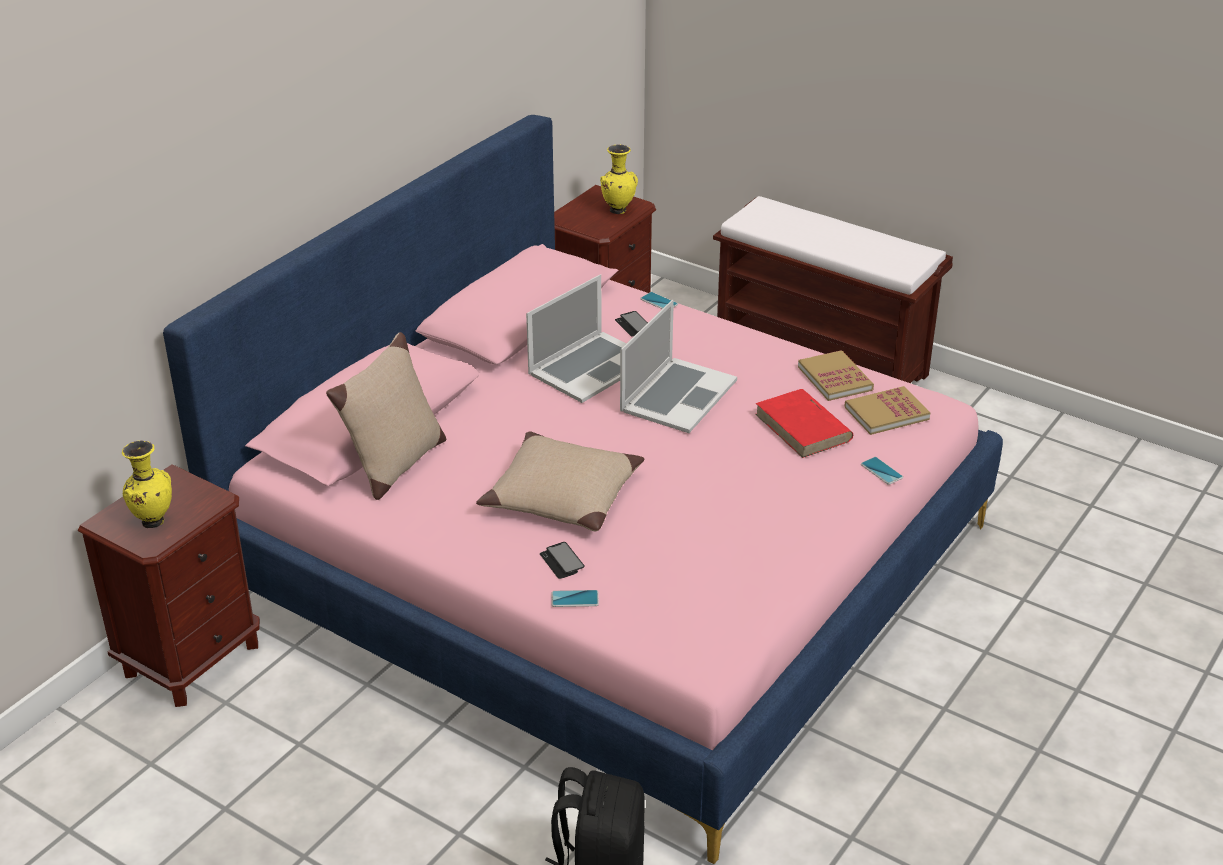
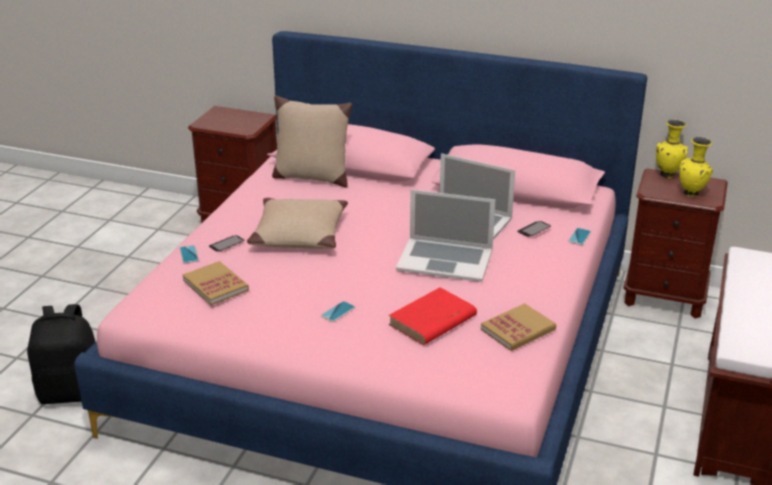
camera: 75 degrees right, 5 degrees down
yellow vase [122,441,172,528] -> yellow vase moved to [656,120,688,178]
book [845,386,931,435] -> book moved to [182,261,249,305]
phone [861,457,903,485] -> phone moved to [321,301,355,322]

